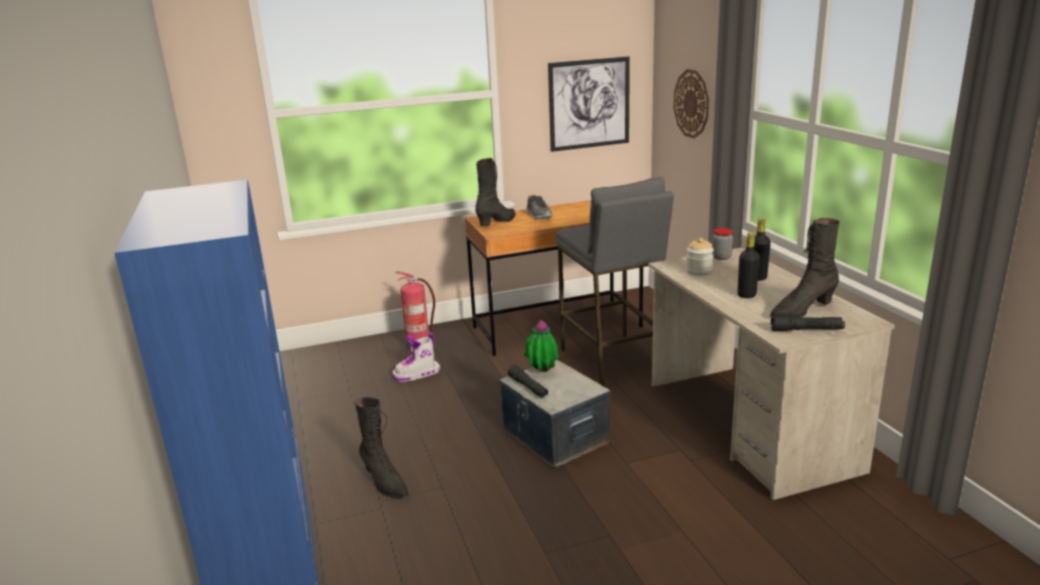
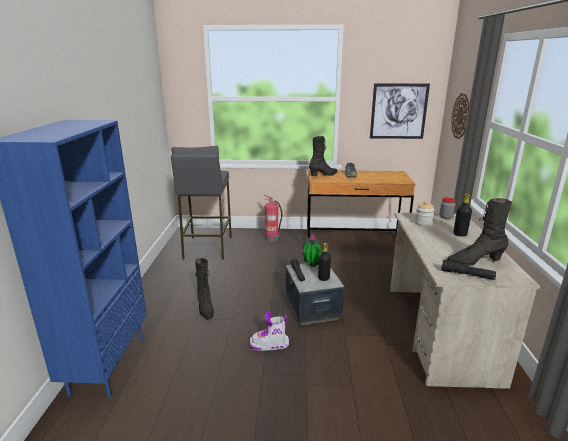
camera: 20 degrees right, 0 degrees up
boot [392,333,440,382] -> boot moved to [249,311,289,351]
grey stool [556,177,674,386] -> grey stool moved to [171,146,232,260]
black bottle [738,232,760,298] -> black bottle moved to [318,243,331,281]

